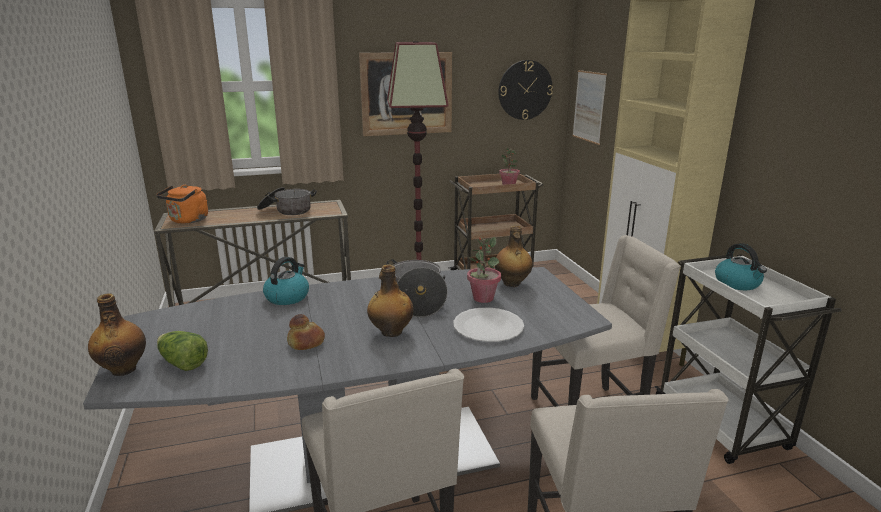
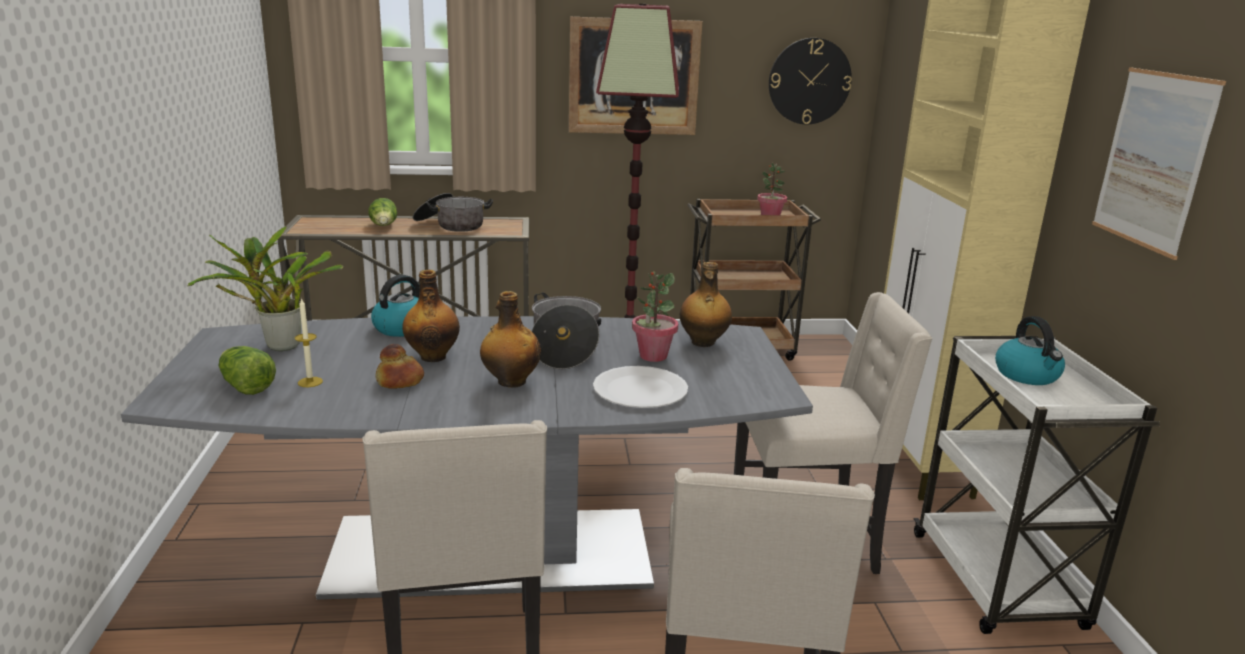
camera: 10 degrees right, 0 degrees up
bottle [88,293,146,376] -> bottle moved to [402,270,460,362]
orange kettle [156,185,208,224] -> none
picture [572,70,607,145] -> picture moved to [1092,67,1226,260]
none -> potted plant [188,226,343,351]
none -> candle [295,298,323,387]
none -> lettuce [368,198,397,226]

